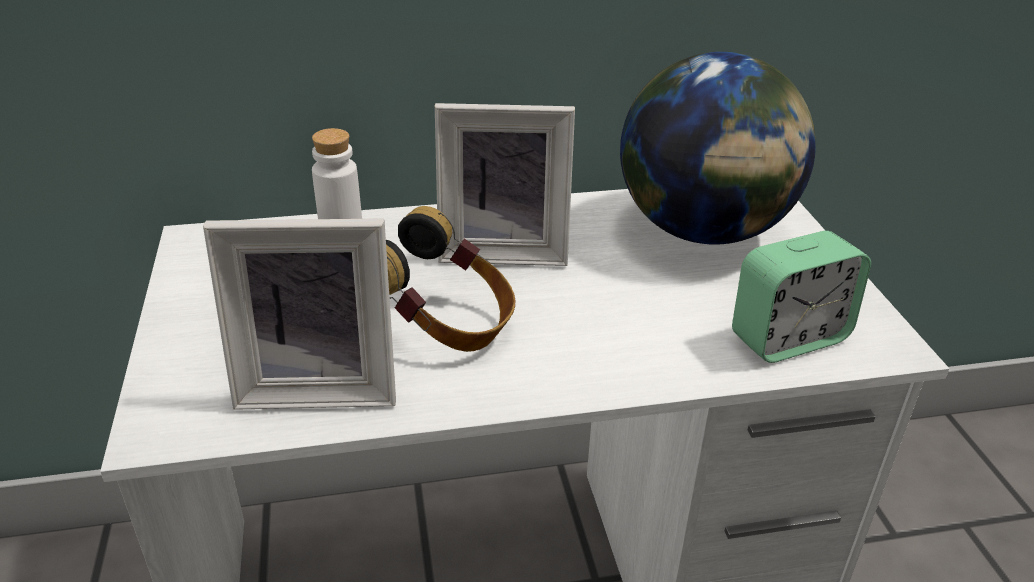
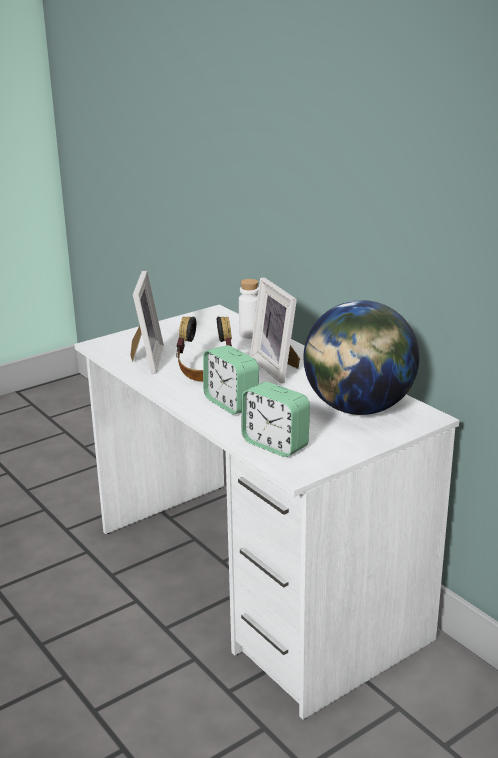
camera: 65 degrees right, 10 degrees down
picture frame [203,219,396,410] -> picture frame turned 150 degrees counterclockwise [130,271,164,374]
none -> alarm clock [203,345,259,414]

